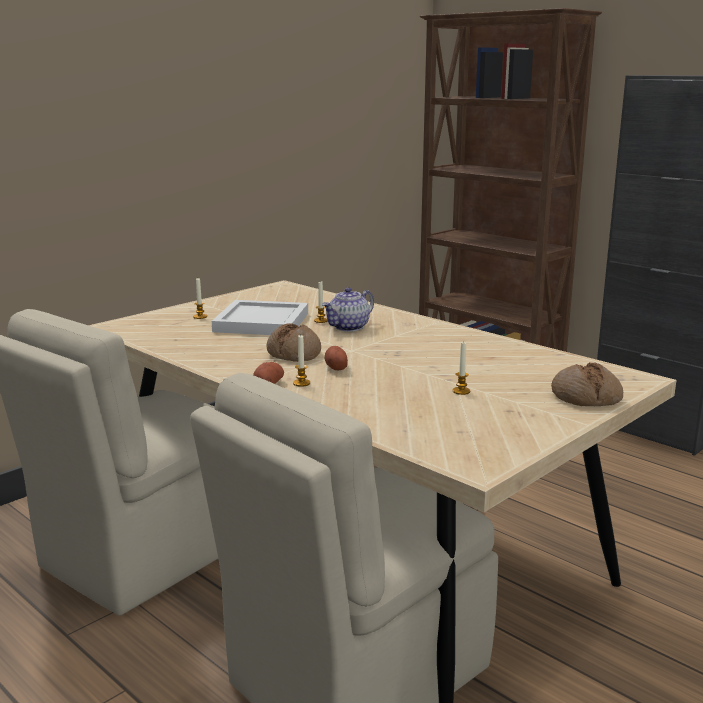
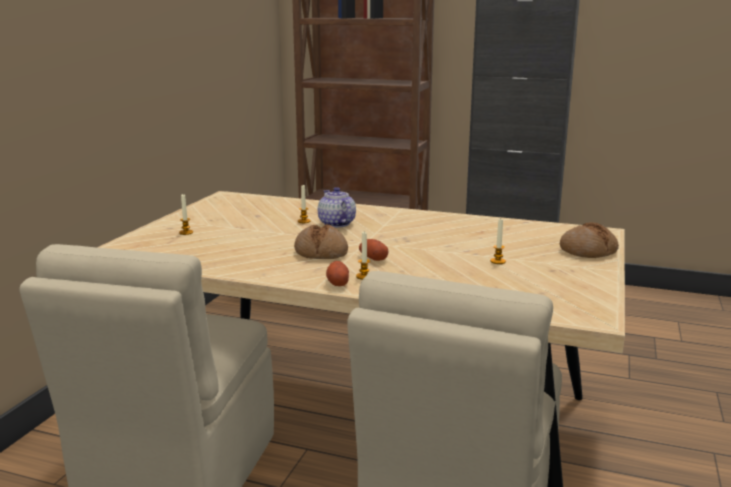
camera: 25 degrees left, 0 degrees up
white tray [212,300,308,335] -> none
teapot [322,287,374,332] -> teapot turned 135 degrees clockwise [318,187,356,228]

